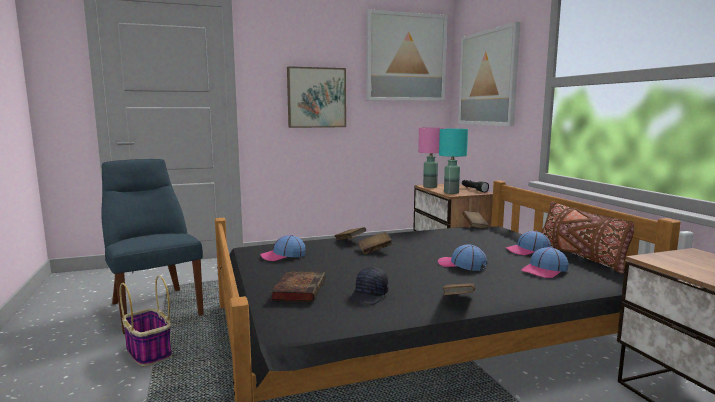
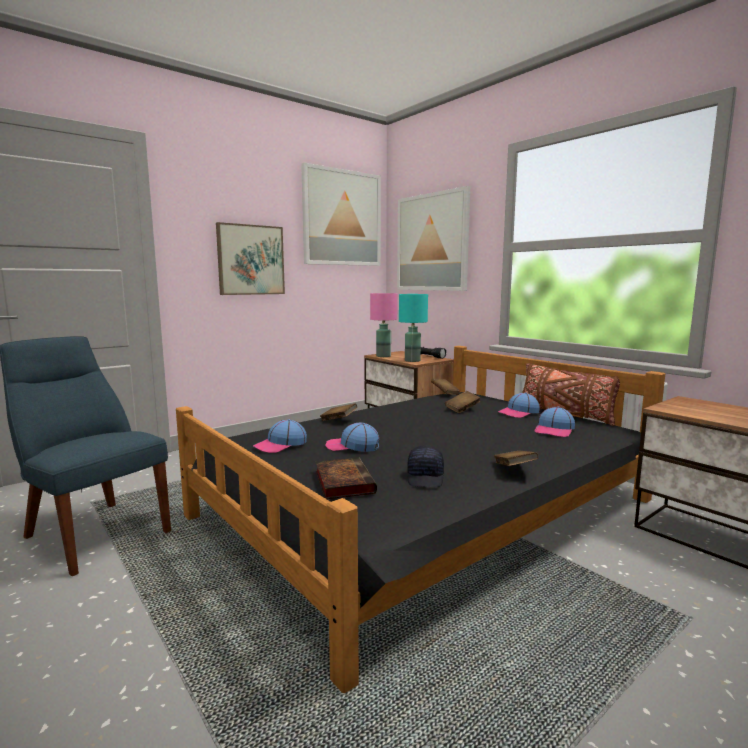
camera: 20 degrees left, 0 degrees up
basket [119,275,172,366] -> none
brown book [358,232,392,254] -> brown book moved to [445,391,480,413]
cap [437,244,487,271] -> cap moved to [325,422,379,452]

